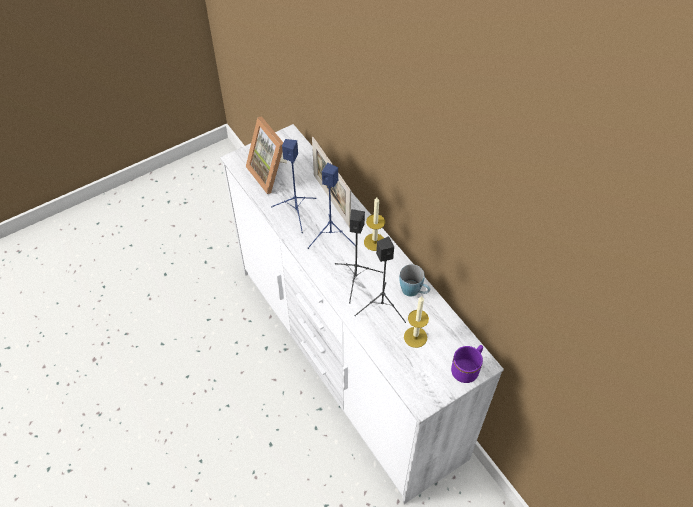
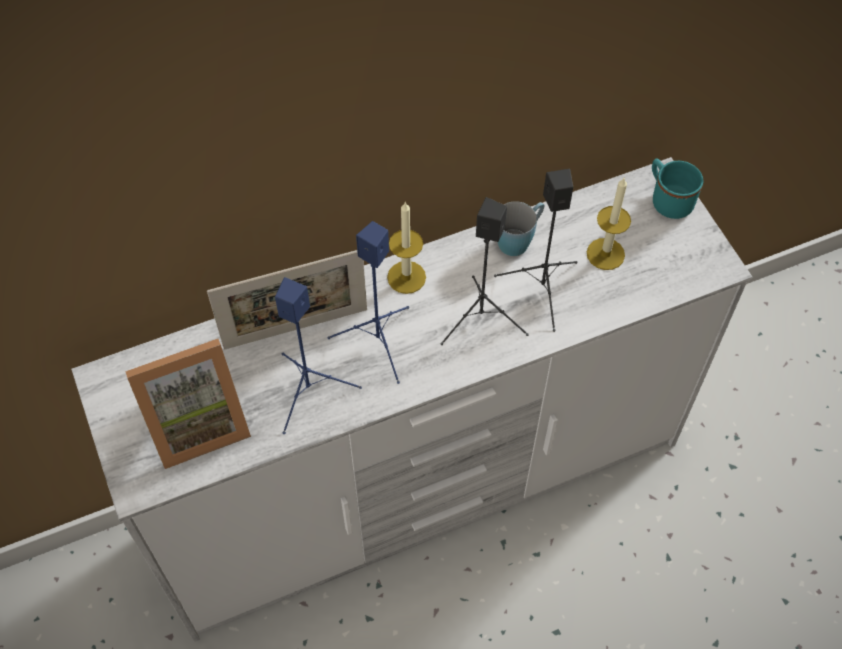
camera: 80 degrees left, 5 degrees up
purple mug [451,345,483,383] -> turquoise mug [652,158,703,219]

